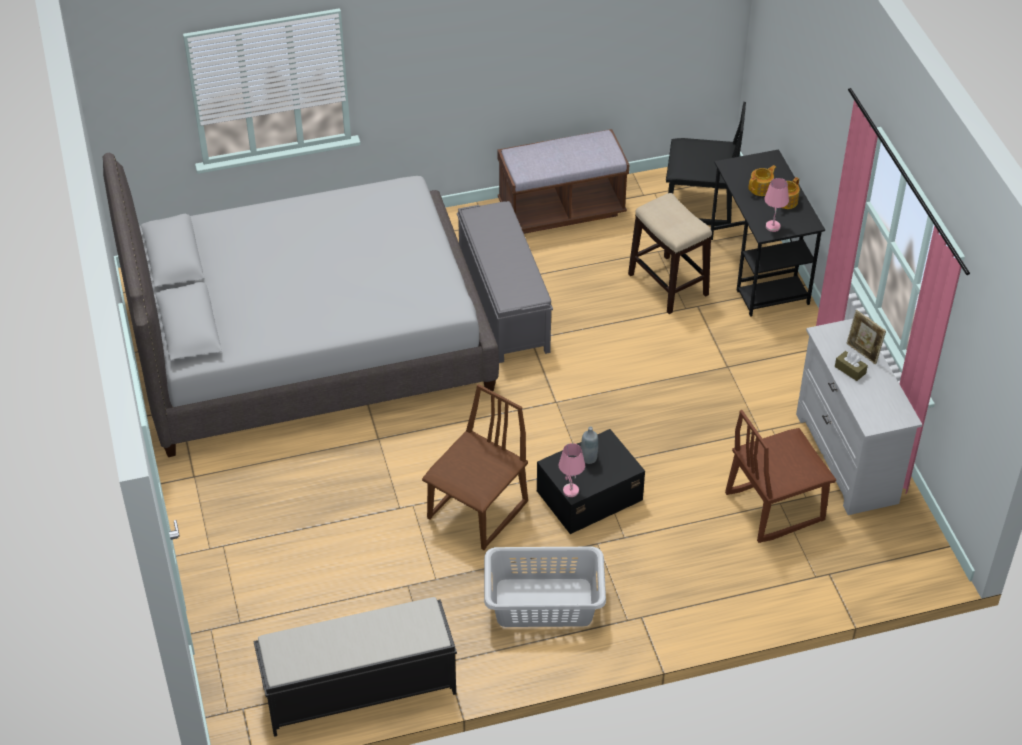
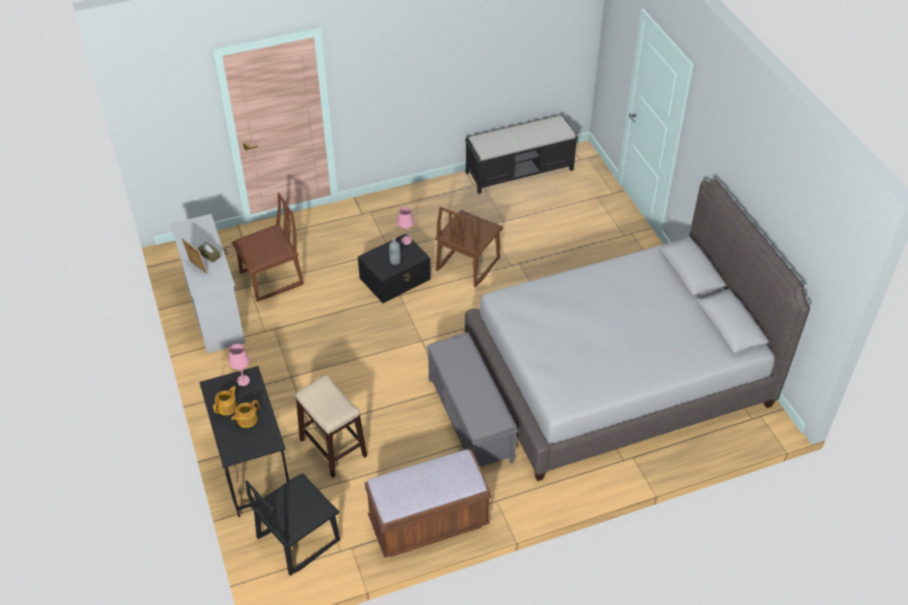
camera: 175 degrees right, 0 degrees up
grey laundry basket [484,547,606,627] -> none
black chair [666,102,746,226] -> black chair turned 45 degrees counterclockwise [245,473,340,576]

